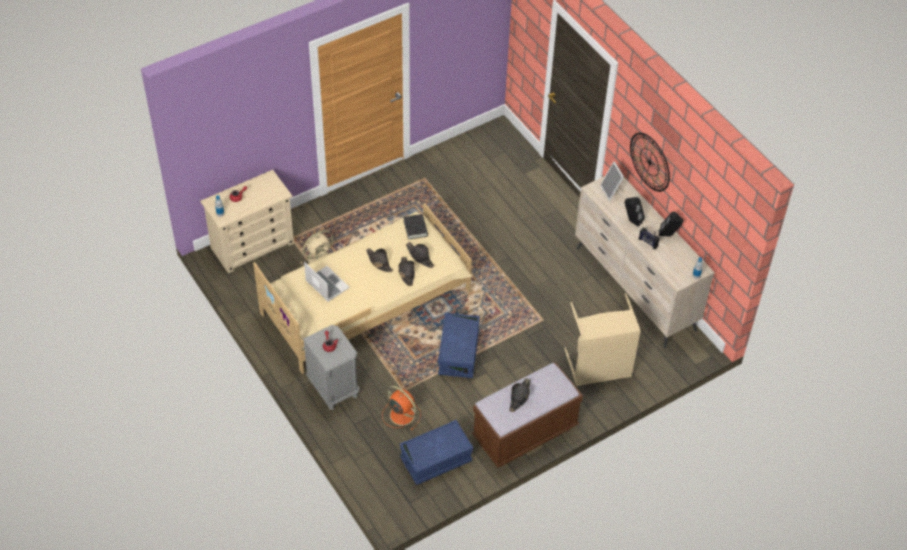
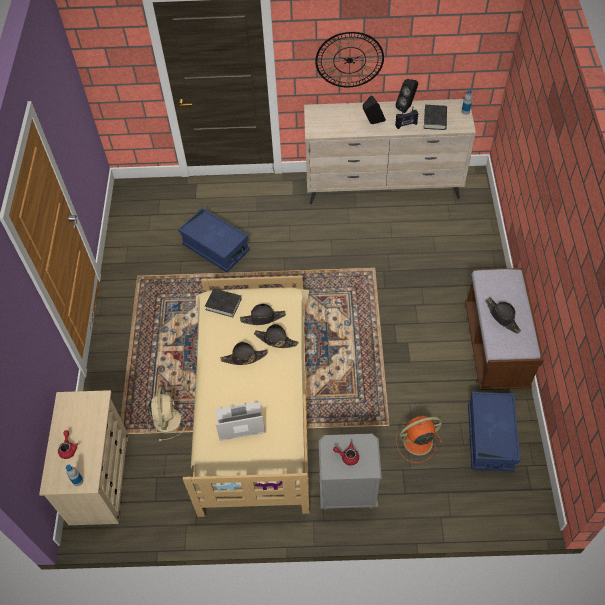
camera: 55 degrees left, 5 degrees up
blue storage box [438,312,480,378] -> blue storage box moved to [178,207,250,273]
beige laundry basket [564,293,641,386] -> none
picture frame [600,162,624,201] -> none
none -> black book [424,105,447,130]

